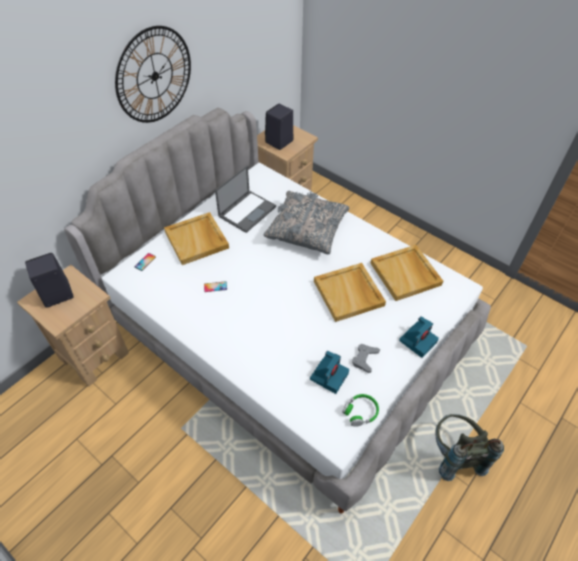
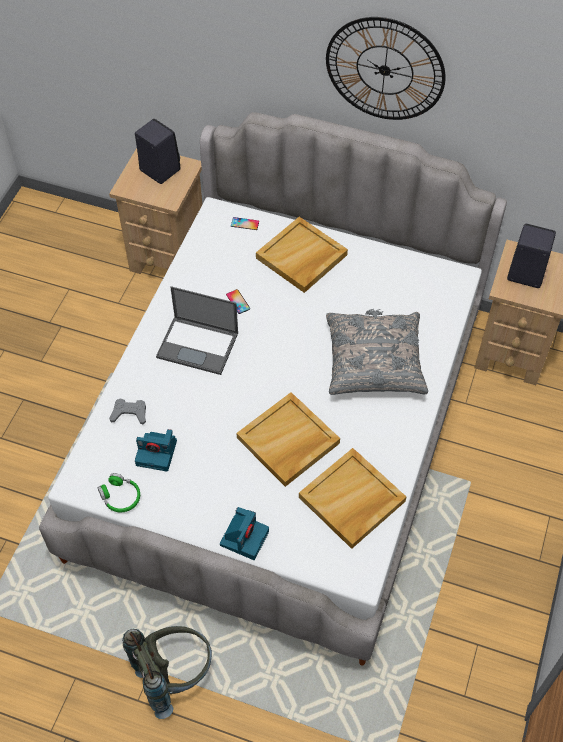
camera: 70 degrees right, 5 degrees up
laptop [215,166,276,233] -> laptop moved to [156,286,238,375]
grey game controller [352,344,380,373] -> grey game controller moved to [109,399,146,425]
camera [399,316,439,358] -> camera turned 90 degrees counterclockwise [220,507,269,560]

